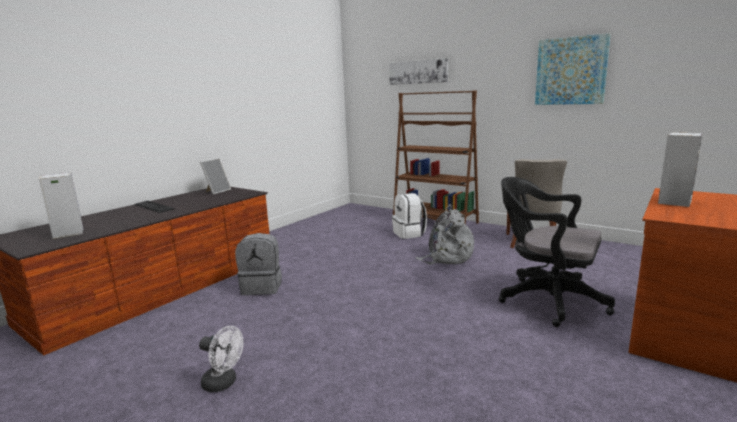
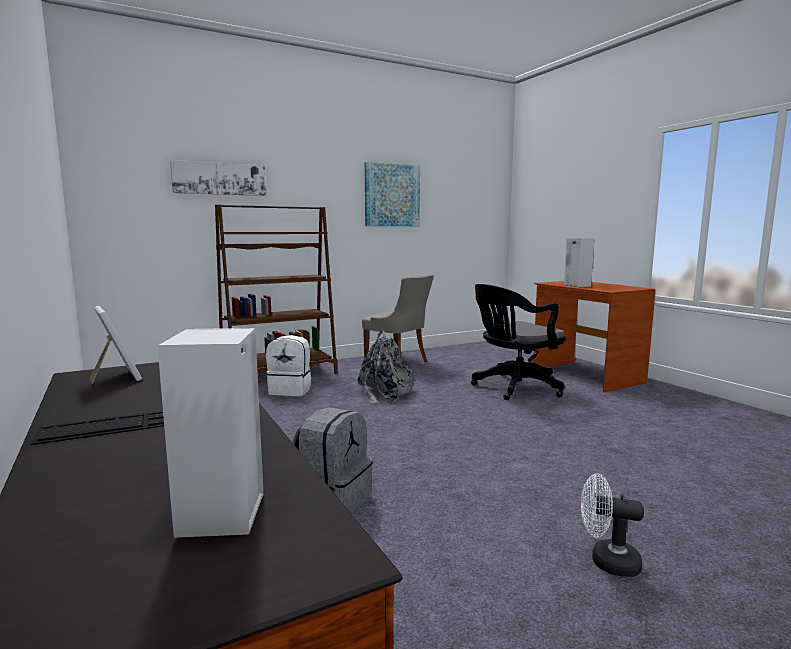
camera: 65 degrees left, 5 degrees down
white fan [199,326,243,392] -> white fan turned 120 degrees counterclockwise [581,473,644,577]

